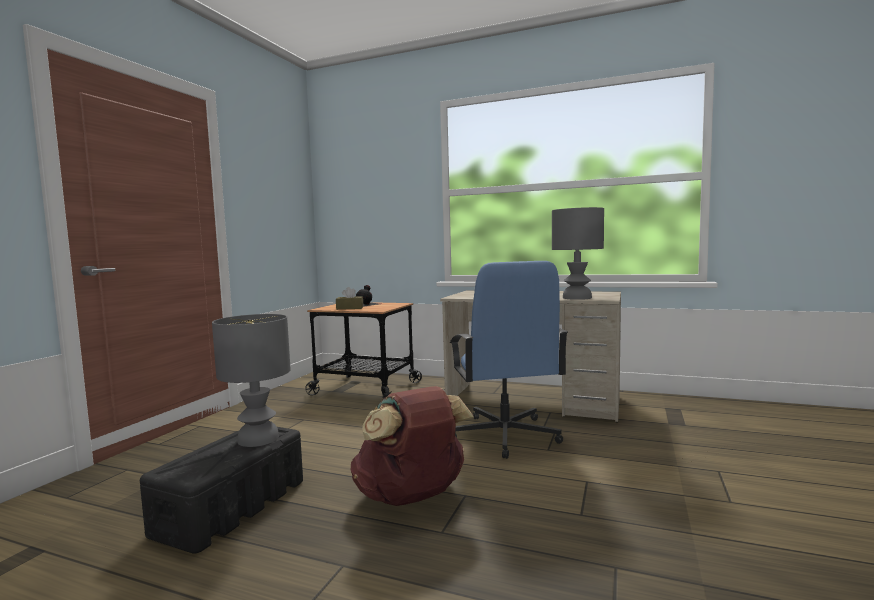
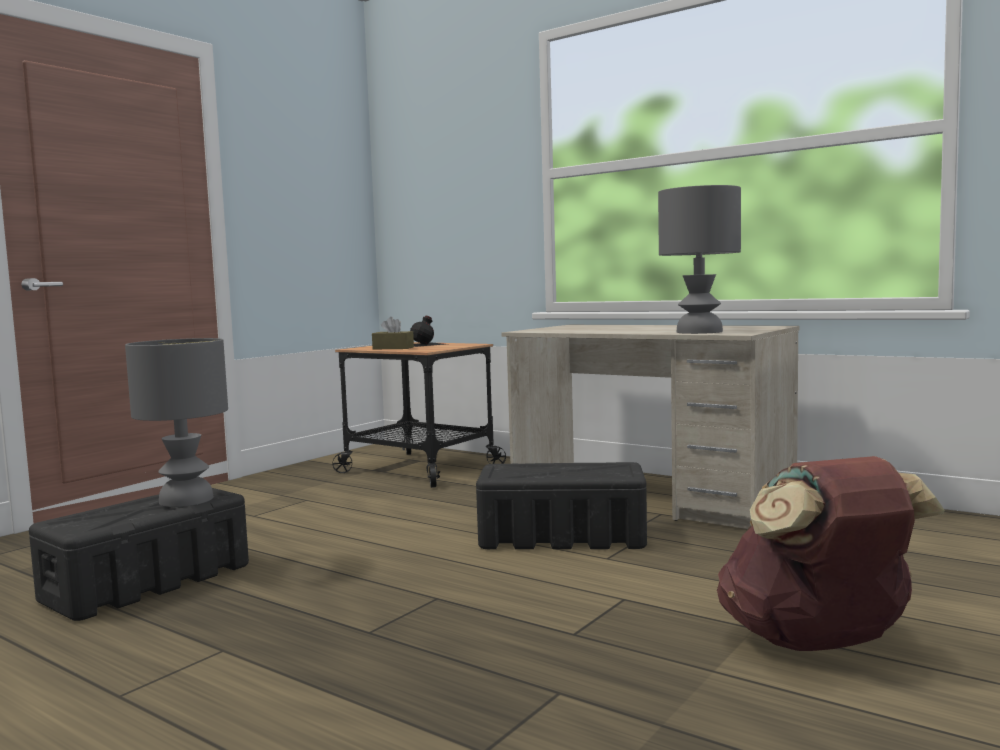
camera: 15 degrees right, 0 degrees up
brown backpack [351,386,474,506] -> brown backpack moved to [717,456,945,651]
blue office chair [450,261,568,459] -> black storage box [476,462,647,549]

